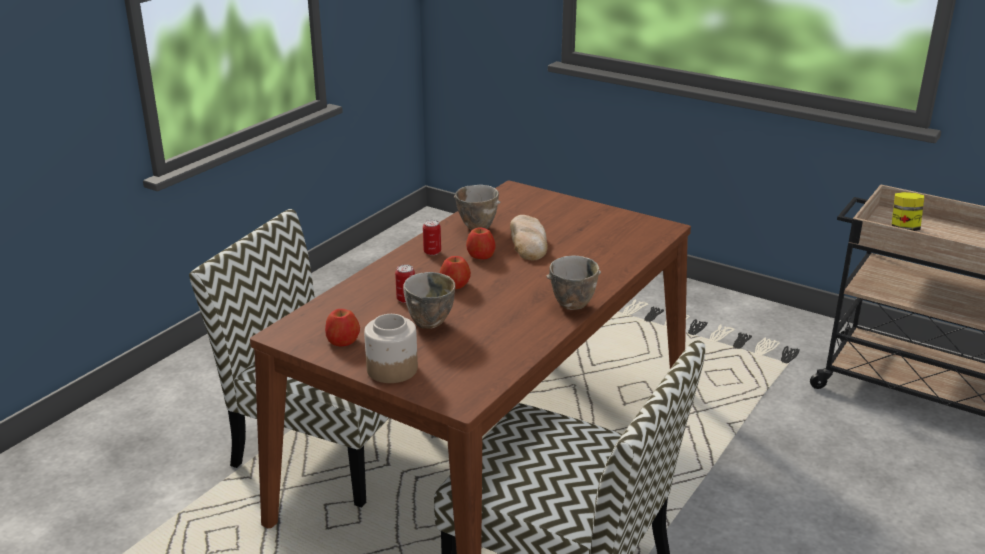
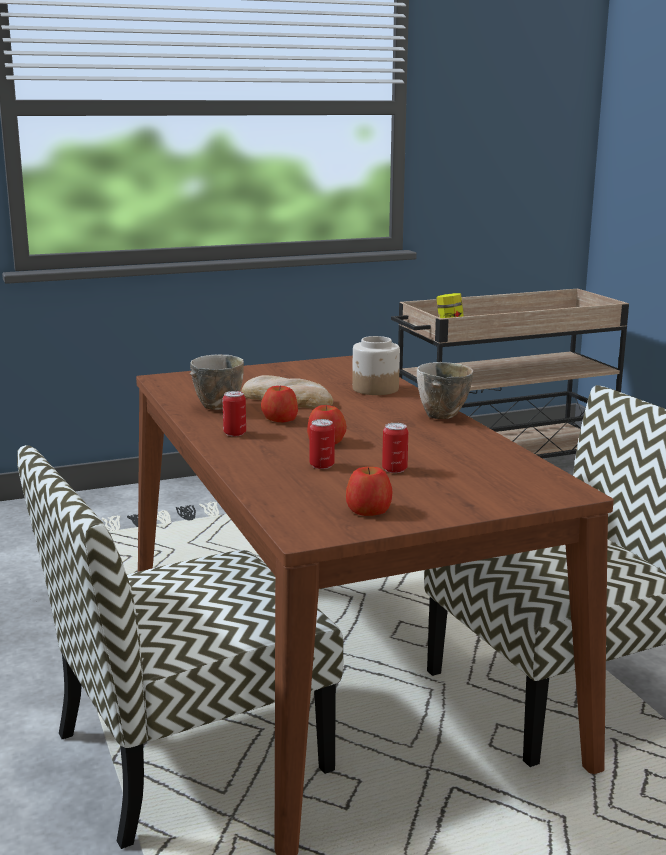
camera: 55 degrees left, 10 degrees down
jar [364,314,418,383] -> jar moved to [352,336,400,395]
bowl [403,272,455,329] -> can [382,423,408,473]

